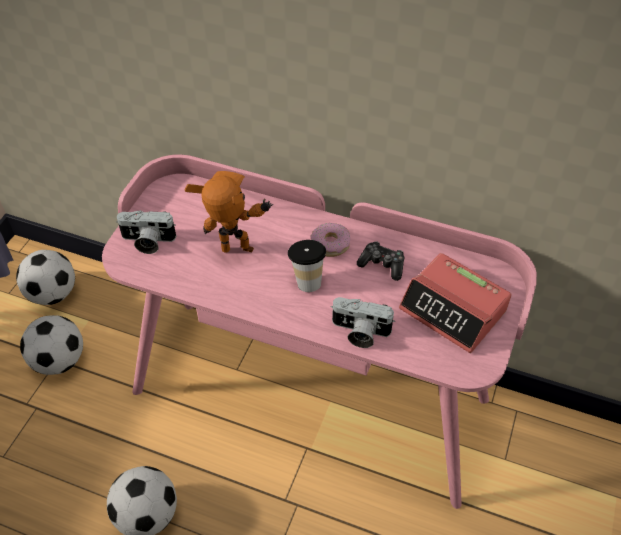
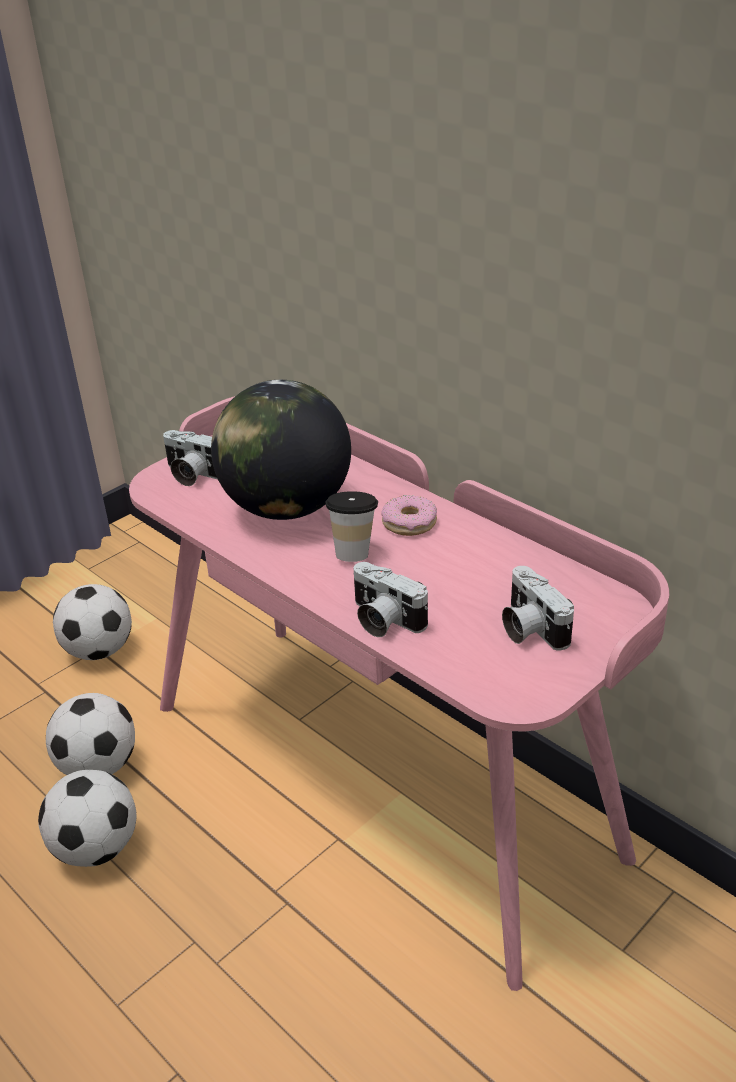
camera: 25 degrees right, 15 degrees down
football [16,250,75,305] -> football moved to [46,693,135,775]
toy robot [185,171,273,253] -> globe [211,380,351,520]
game controller [357,241,404,281] -> none
alarm clock [399,253,512,353] -> camera [502,566,574,651]

